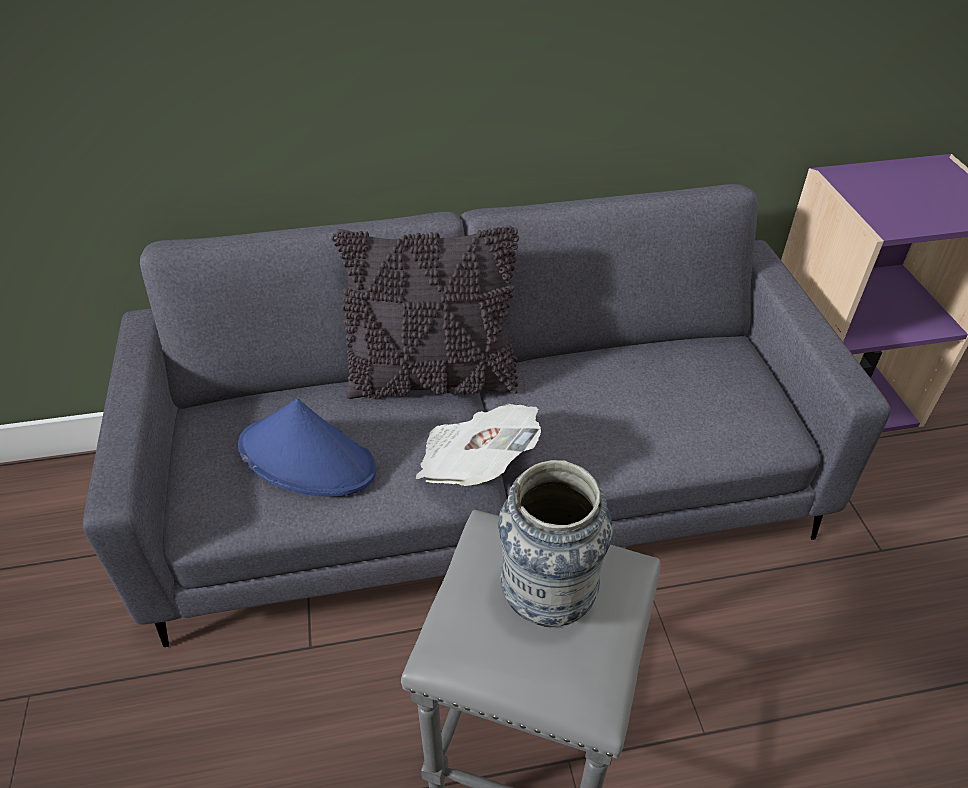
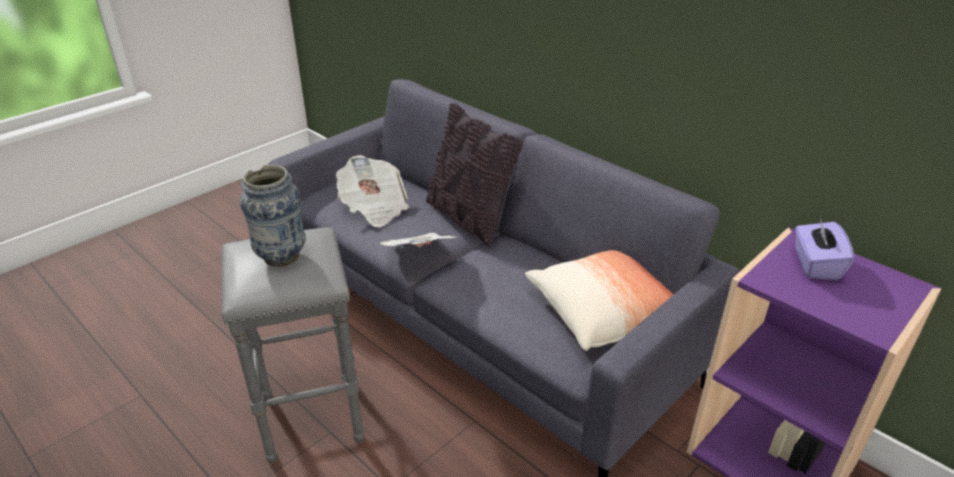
camera: 55 degrees right, 10 degrees down
blue hat [238,398,376,497] -> newspaper [336,155,409,228]
none -> pillow [525,250,673,351]
none -> purple tissue box [795,218,854,280]

